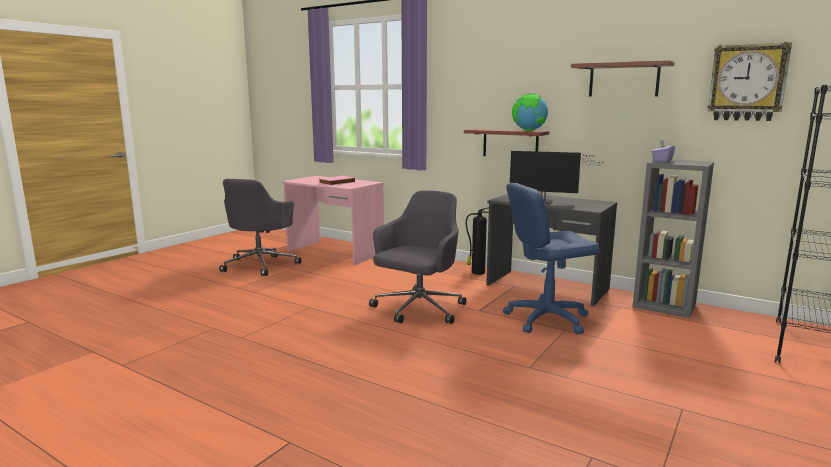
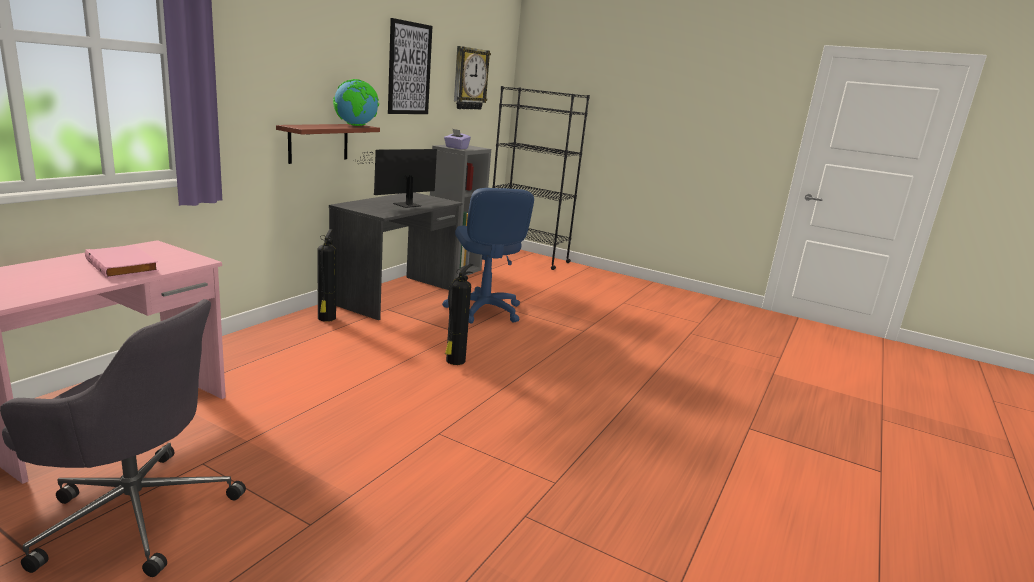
camera: 95 degrees left, 5 degrees up
grey office chair [369,190,467,324] -> fire extinguisher [445,264,473,365]
monitor [510,151,602,204] -> monitor turned 150 degrees counterclockwise [354,149,437,208]
shelf [571,60,675,97] -> picture [388,18,432,114]

